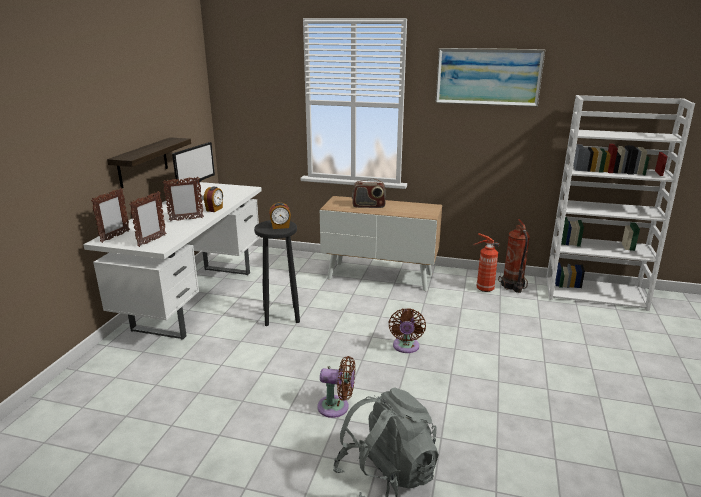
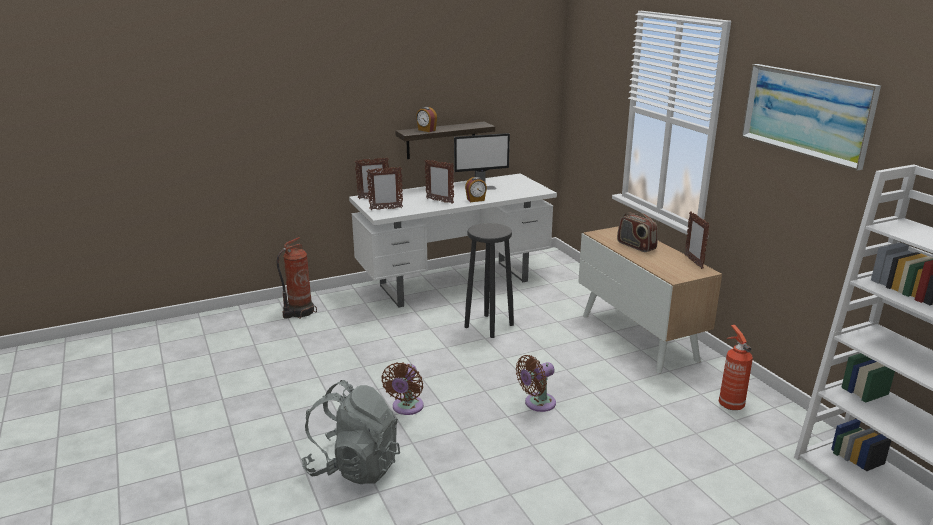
camera: 50 degrees right, 0 degrees up
alarm clock [269,202,291,229] -> alarm clock moved to [416,107,437,132]
brown fan [317,356,355,418] -> brown fan turned 45 degrees clockwise [381,362,424,415]
fire extinguisher [498,219,530,293] -> fire extinguisher moved to [277,237,317,319]
none -> picture frame [685,211,710,269]

